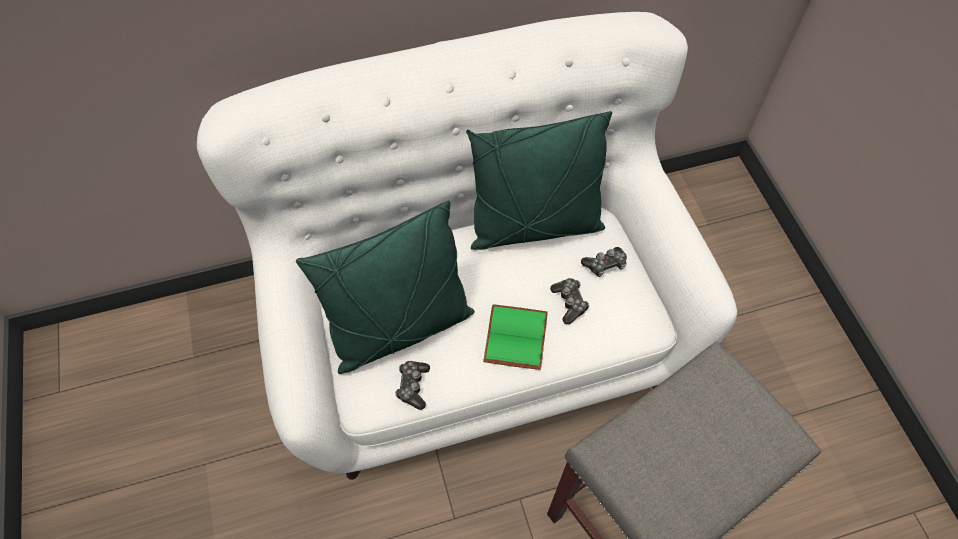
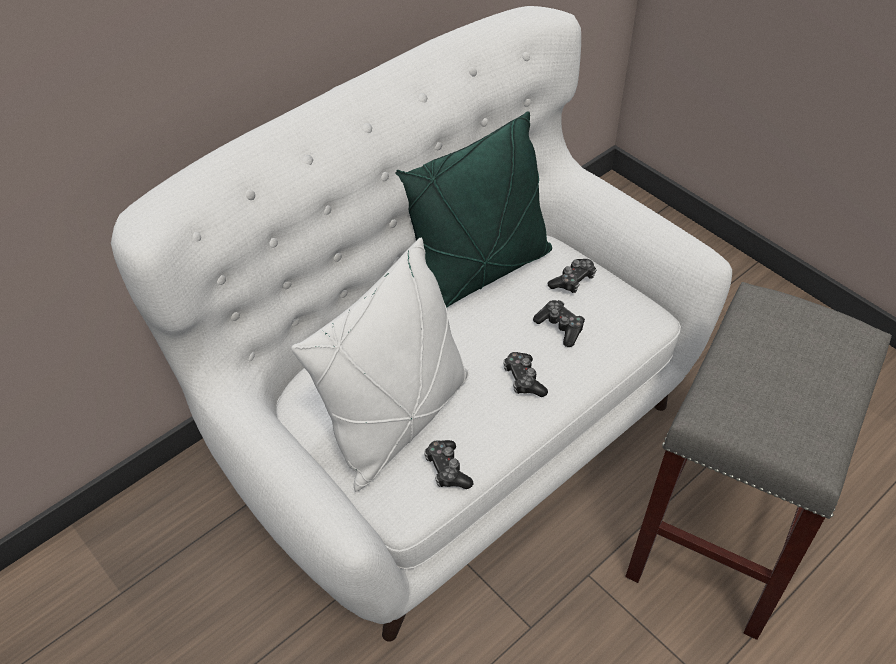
camera: 25 degrees left, 10 degrees down
green pillow [296,200,475,374] -> white pillow [291,238,469,492]
green book [483,304,548,370] -> game controller [503,352,548,397]

